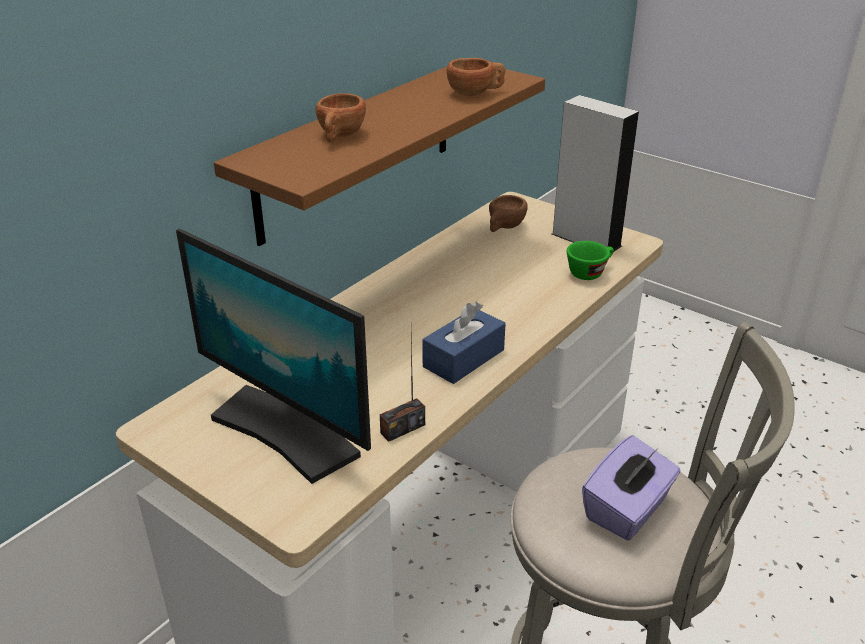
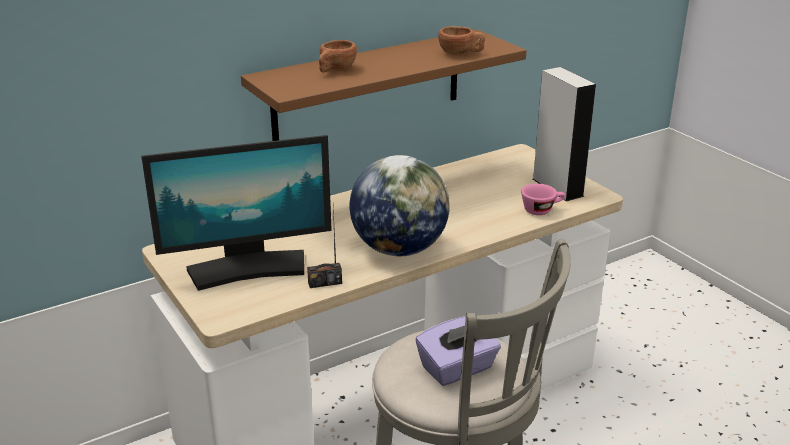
camera: 20 degrees right, 5 degrees down
monitor [176,229,371,484] -> monitor turned 75 degrees counterclockwise [141,135,332,291]
blue tissue box [422,302,506,384] -> globe [349,155,450,256]
brown cup [489,195,528,232] -> none
green cup [567,241,614,280] -> pink cup [521,184,565,215]

